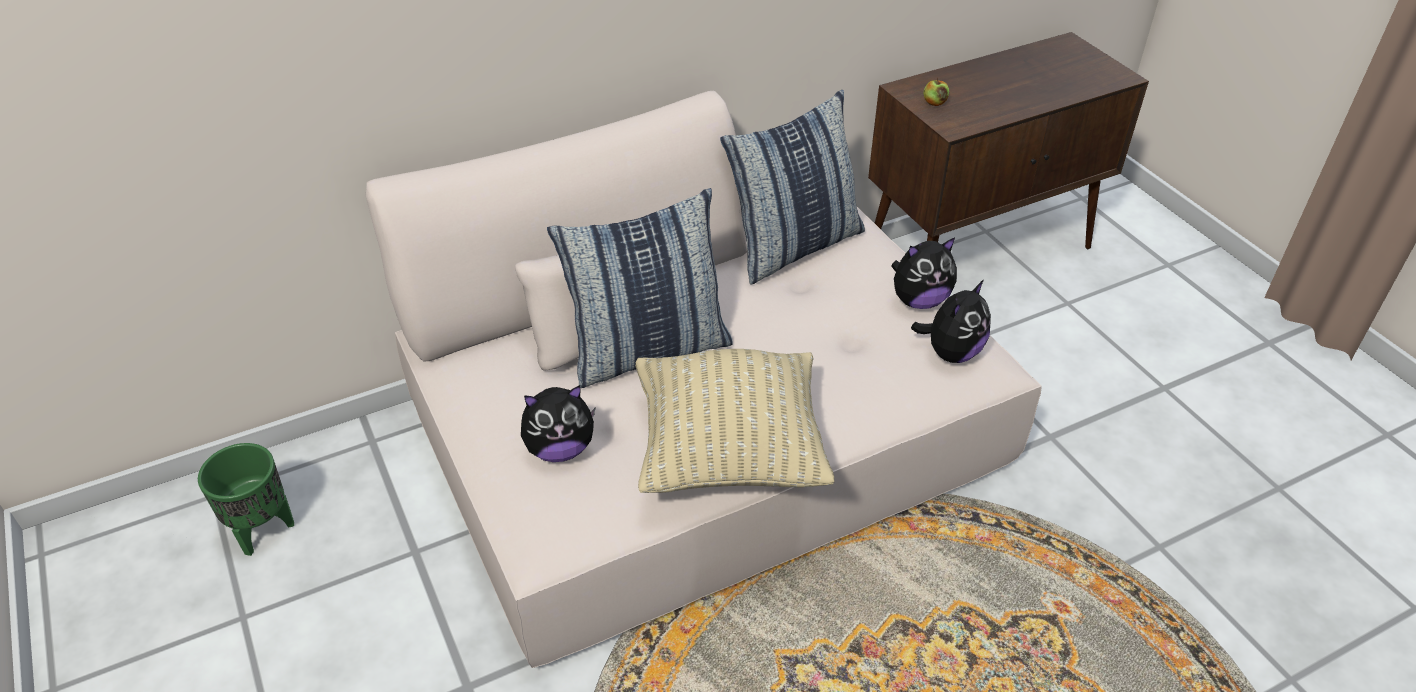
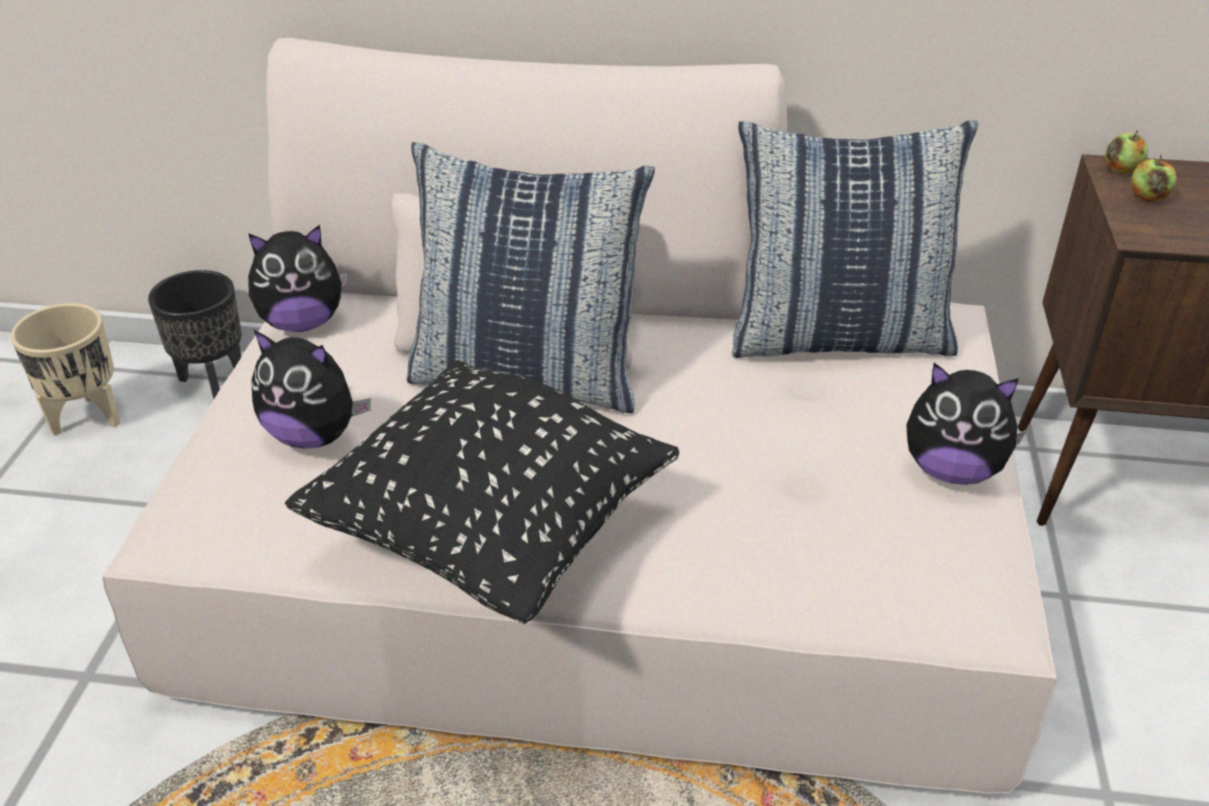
camera: 35 degrees right, 5 degrees down
green planter [198,443,294,556] -> beige planter [11,303,121,436]
beige pillow [635,349,834,493] -> black pillow [285,360,679,624]
plush toy [911,280,991,363] -> plush toy moved to [248,225,347,332]
none -> black planter [148,270,242,399]
none -> apple [1105,130,1148,174]

